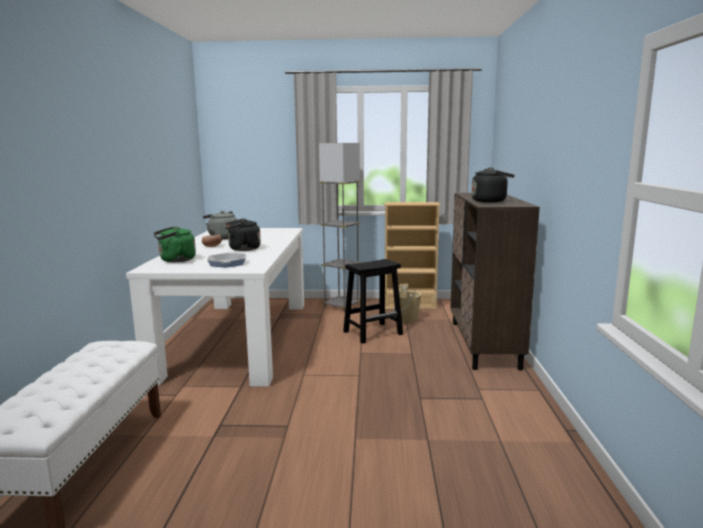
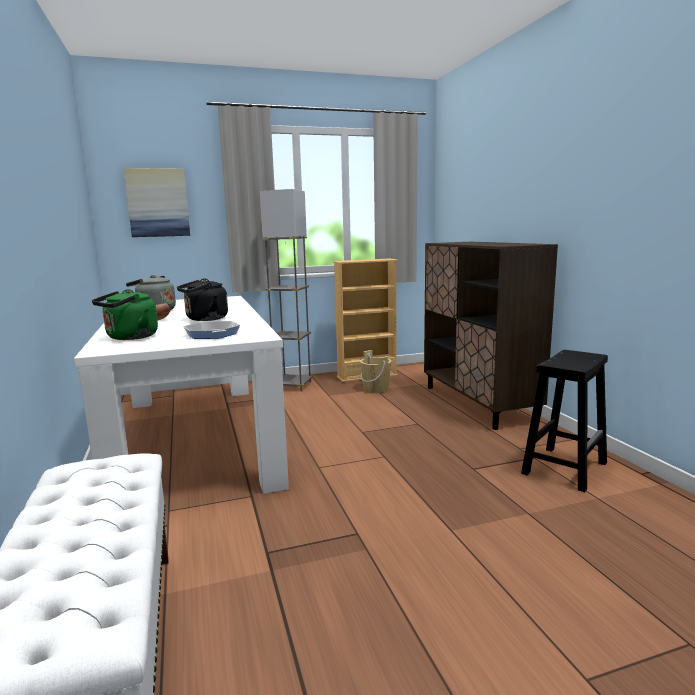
camera: 20 degrees left, 0 degrees up
black stool [343,259,403,344] -> black stool moved to [521,350,608,492]
black kettle [471,168,515,203] -> none
none -> picture [124,168,190,237]

